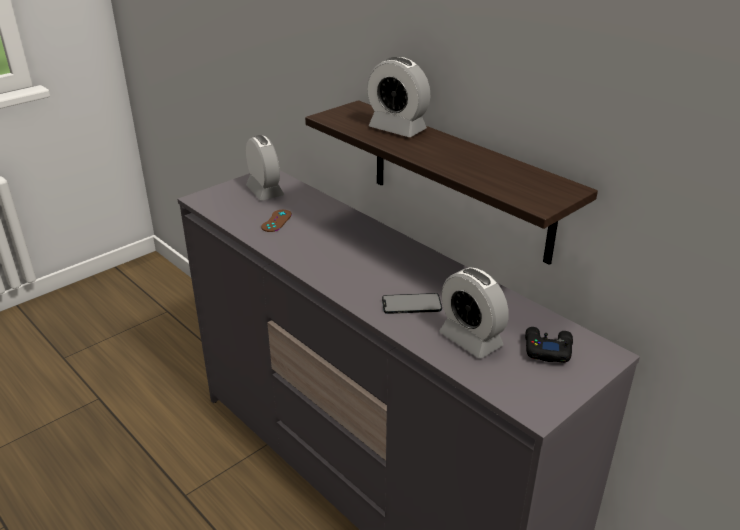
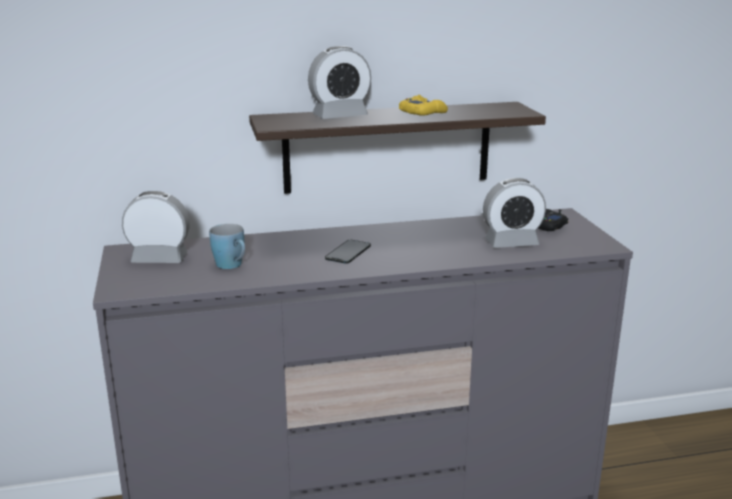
camera: 60 degrees left, 10 degrees down
brown game controller [261,210,292,232] -> blue mug [209,224,245,269]
phone [382,293,442,314] -> phone moved to [325,240,371,264]
none -> yellow game controller [399,95,448,116]

